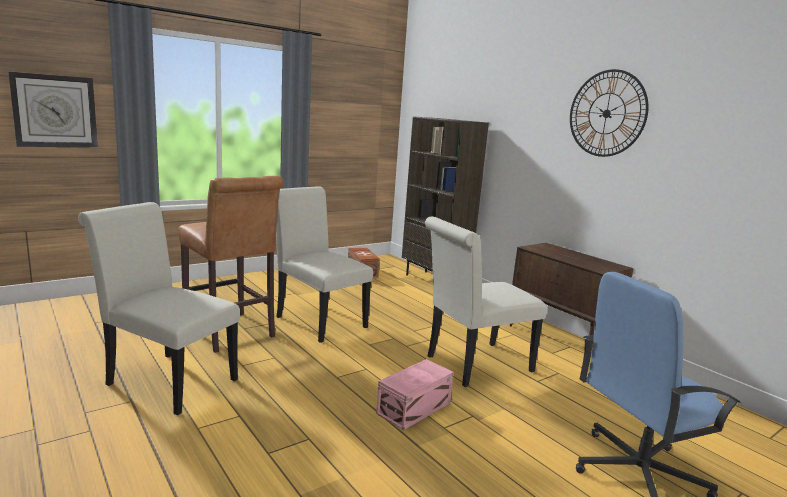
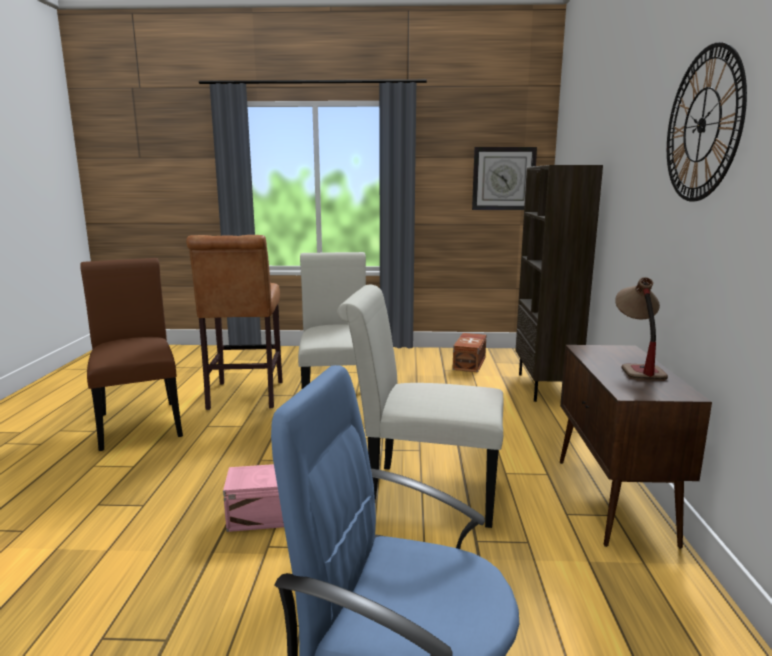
camera: 40 degrees right, 0 degrees up
wall clock [8,71,98,148] -> wall clock moved to [472,147,537,210]
white chair [78,202,240,415] -> brown chair [80,258,183,451]
none -> table lamp [615,277,668,381]

